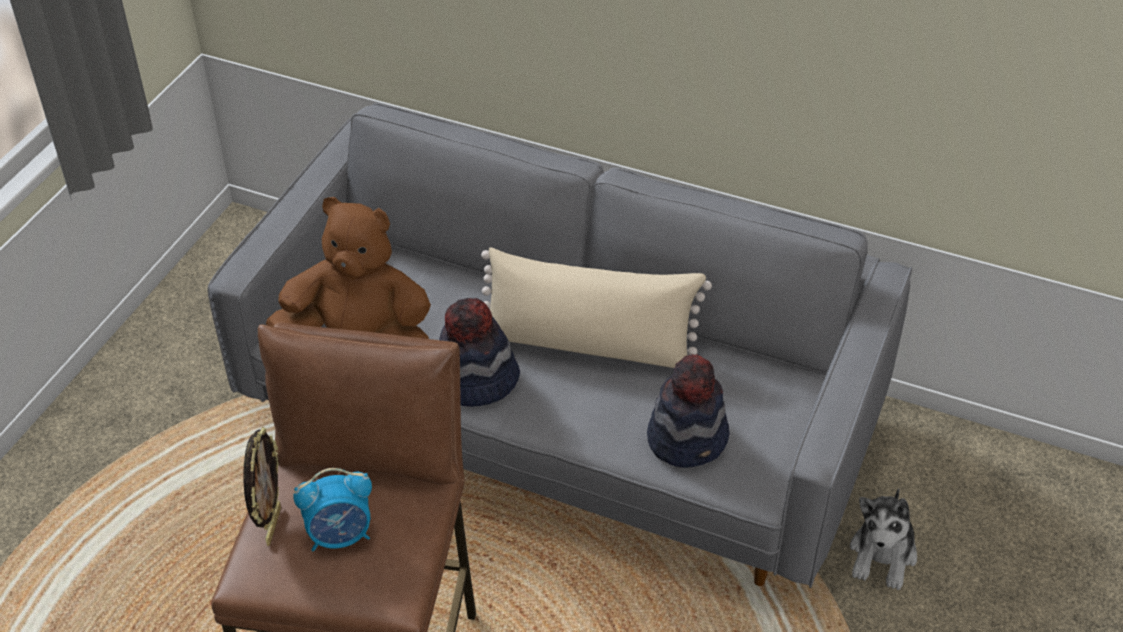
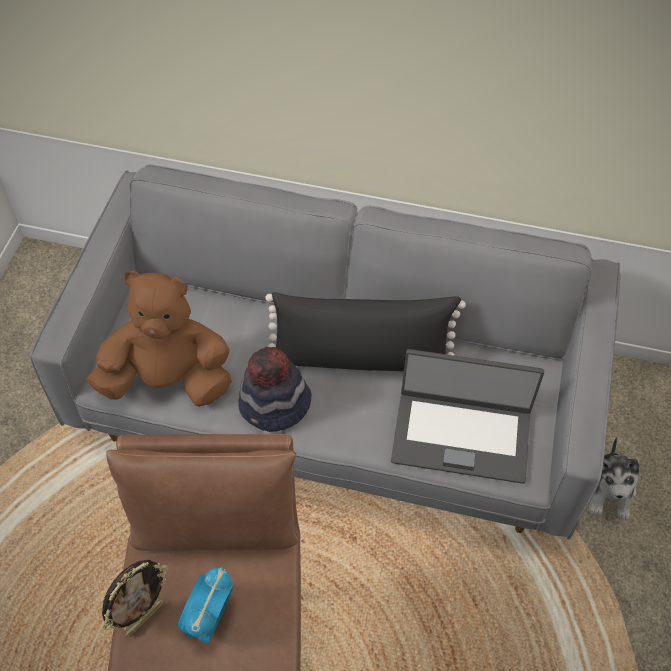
camera: 10 degrees left, 10 degrees up
picture frame [243,427,281,546] -> picture frame turned 45 degrees clockwise [102,560,169,637]
alarm clock [293,468,372,551] -> alarm clock turned 135 degrees clockwise [178,568,234,644]
beige pillow [481,247,712,368] -> black pillow [265,292,466,371]
hat [647,354,730,468] -> laptop [391,349,544,484]

